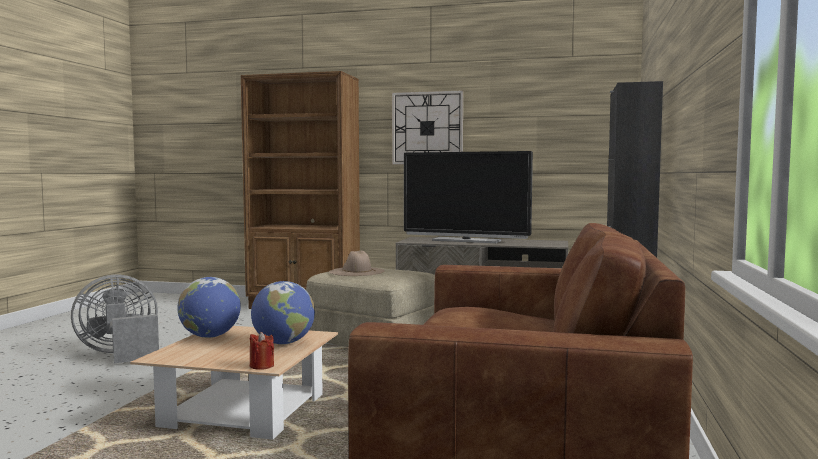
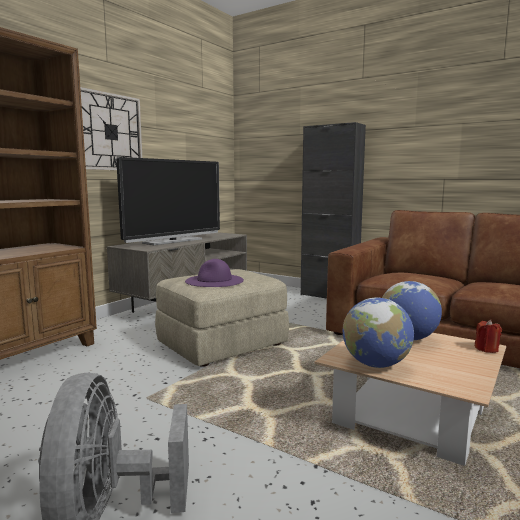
camera: 70 degrees left, 5 degrees up
beige hat [329,251,385,276] -> purple hat [185,259,244,287]

